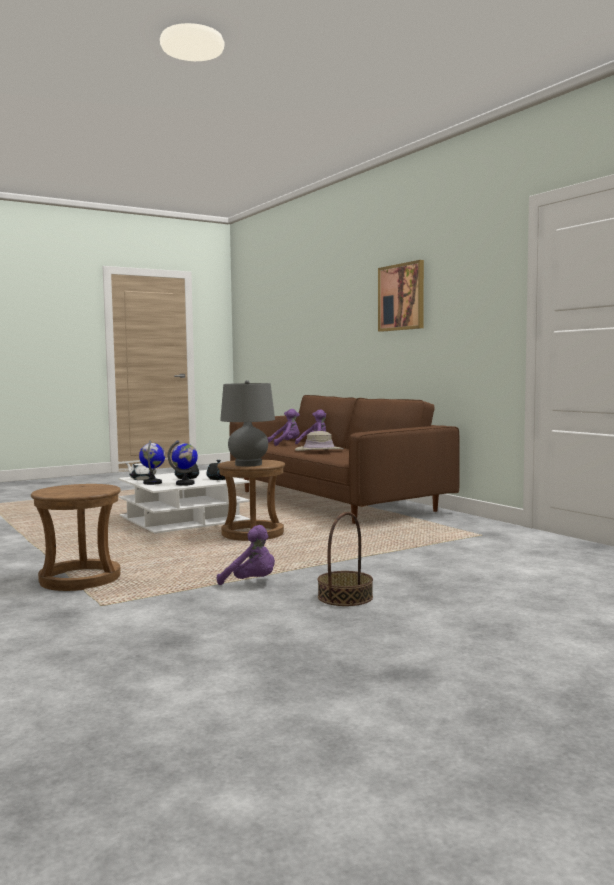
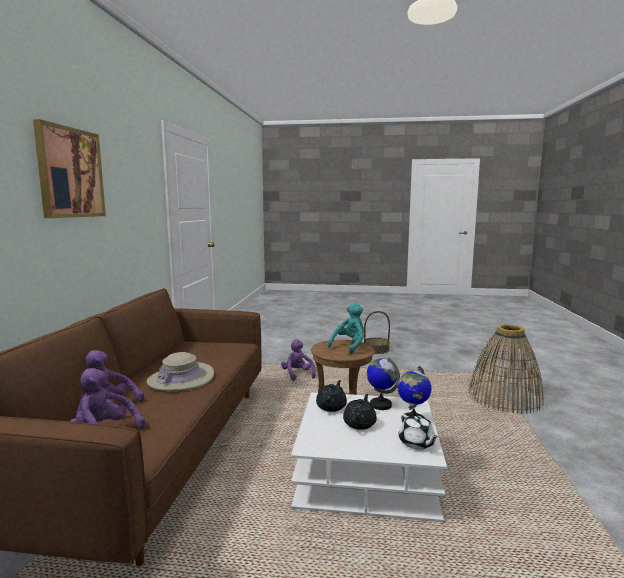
camera: 140 degrees left, 5 degrees up
brown stool [31,484,121,591] -> basket [468,324,544,414]
purple plush toy [217,525,275,585] -> purple plush toy moved to [281,339,316,381]
grey table lamp [220,380,275,466] -> turquoise plush toy [328,303,364,354]

